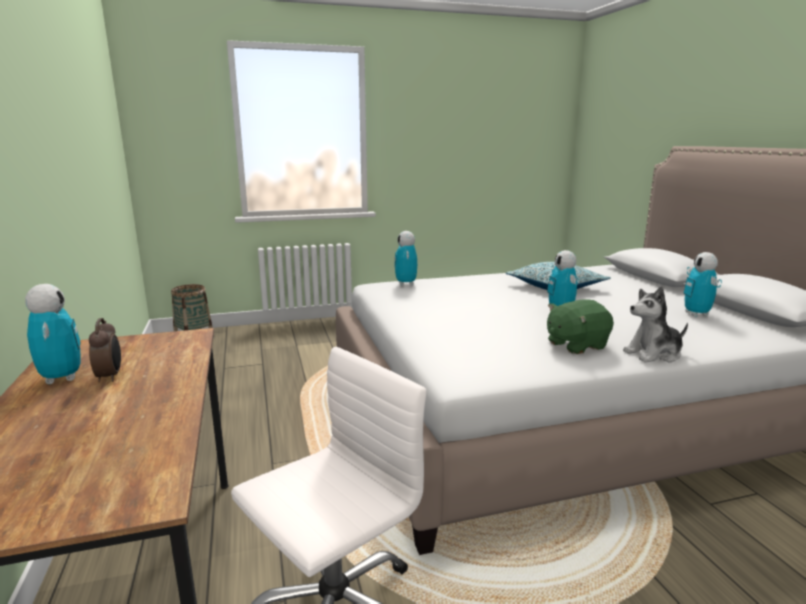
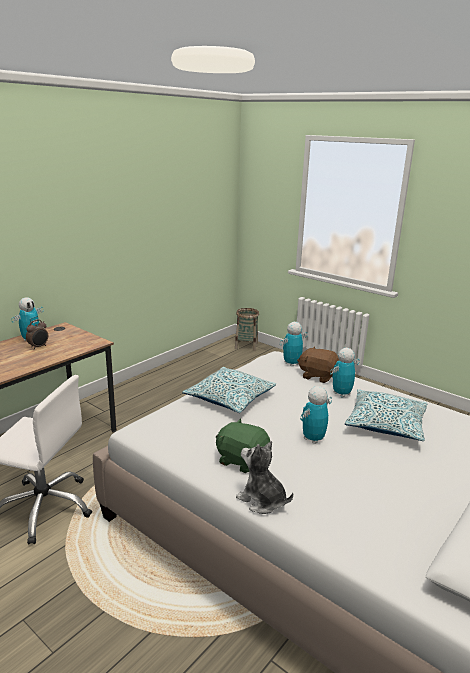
camera: 55 degrees right, 5 degrees up
toy robot [683,252,722,317] -> toy robot moved to [330,348,359,397]
none -> pillow [182,367,276,413]
none -> brown plush toy [297,346,339,383]

